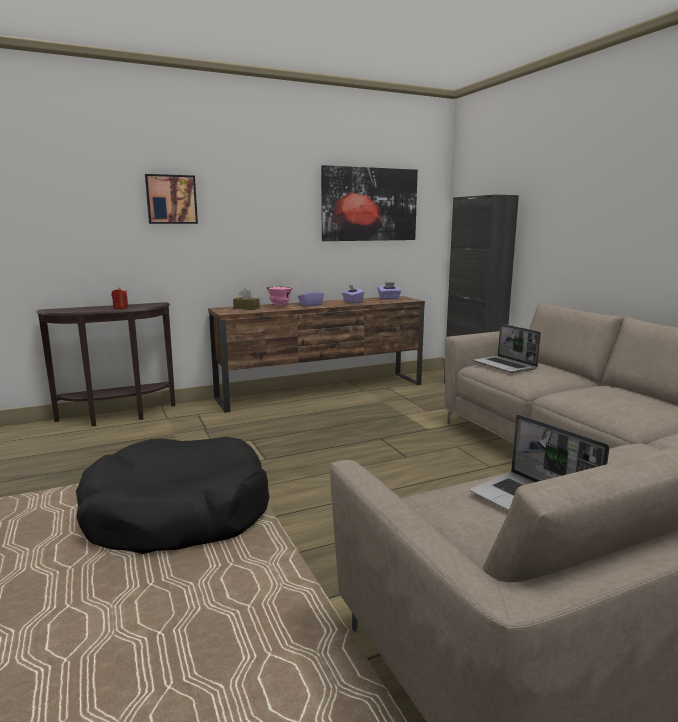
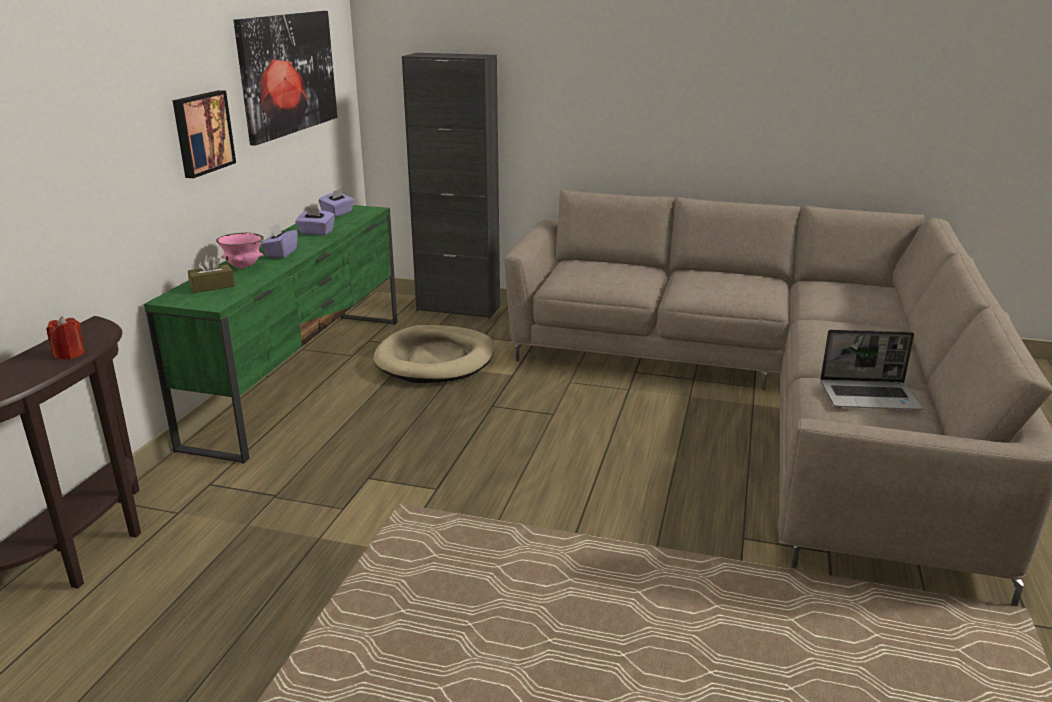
camera: 50 degrees left, 10 degrees up
black dog bed [76,437,270,554] -> none
picture [145,174,198,224] -> picture moved to [172,90,236,178]
brown tv stand [208,296,425,413] -> green tv stand [144,205,398,464]
laptop [473,324,541,373] -> none
none -> beige dog bed [373,325,494,383]

